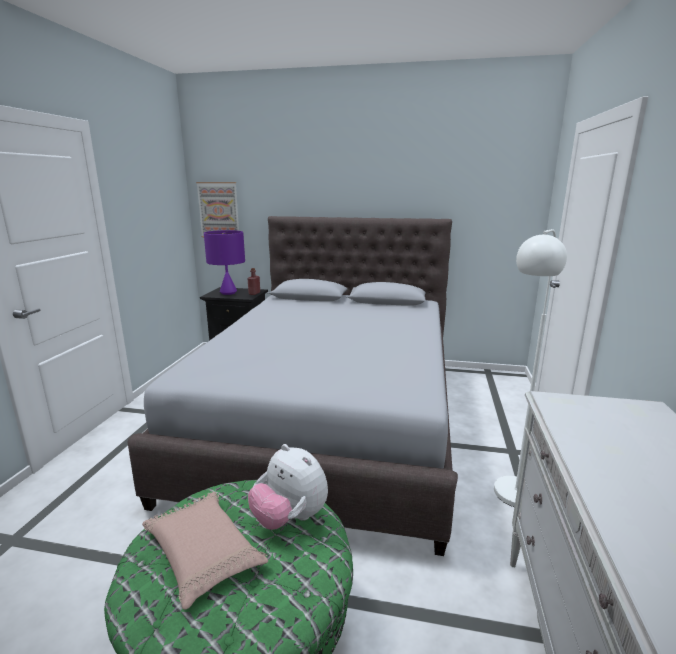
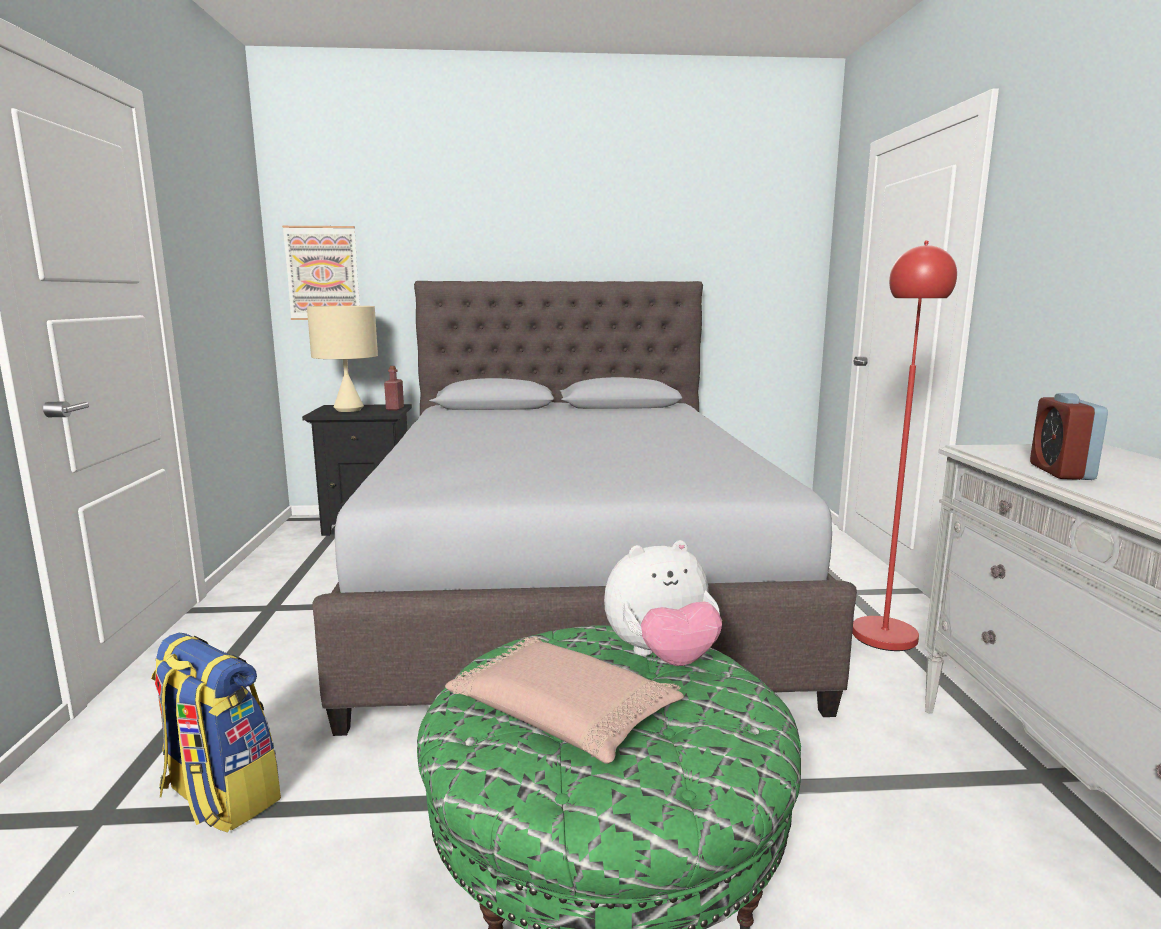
camera: 15 degrees left, 5 degrees down
purple table lamp [204,230,245,295] -> beige table lamp [307,306,378,412]
plush toy [248,444,328,530] -> plush toy turned 45 degrees counterclockwise [604,540,722,666]
white floor lamp [494,229,567,507] -> red floor lamp [852,240,957,651]
none -> backpack [151,633,281,832]
none -> alarm clock [1030,393,1108,480]

